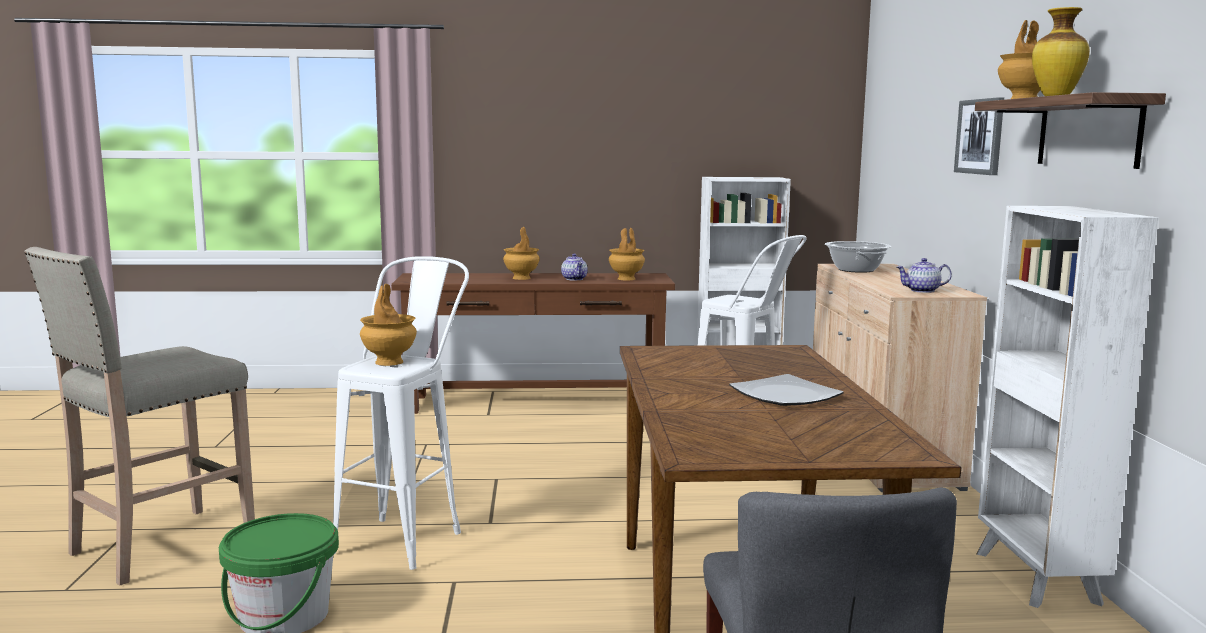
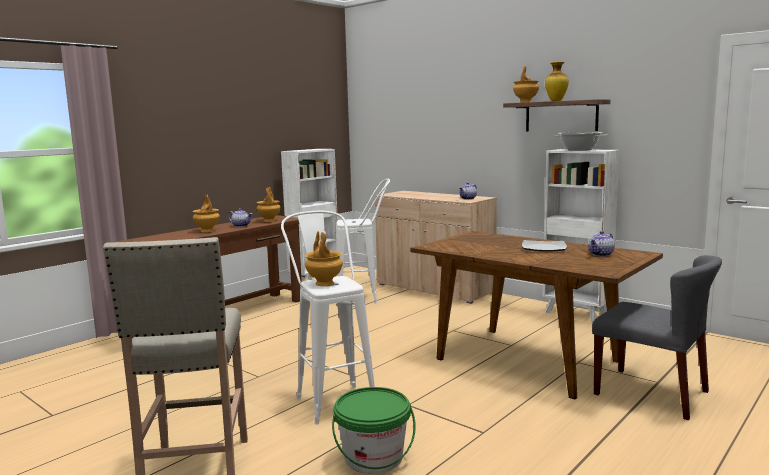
camera: 45 degrees left, 0 degrees up
cooking pot [825,241,891,273] -> cooking pot moved to [554,132,607,151]
picture [954,97,1004,175] -> none
none -> teapot [589,231,615,257]

